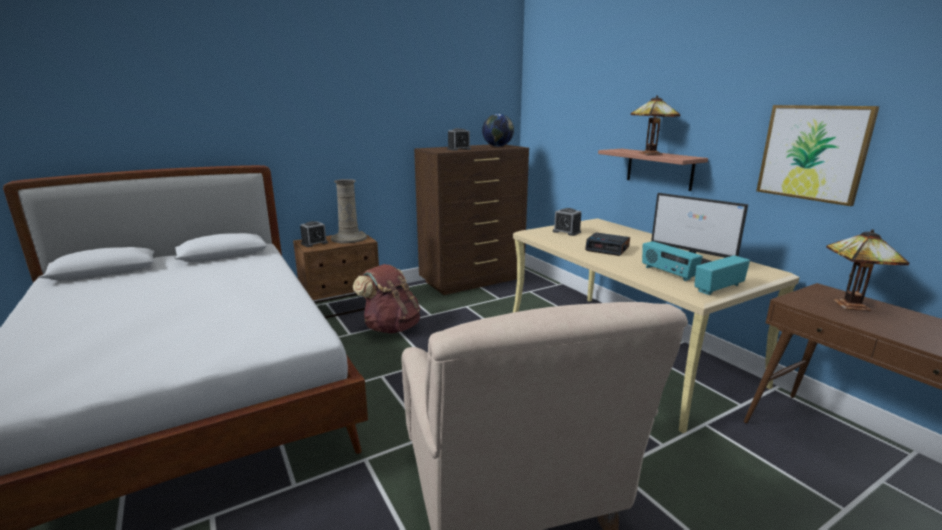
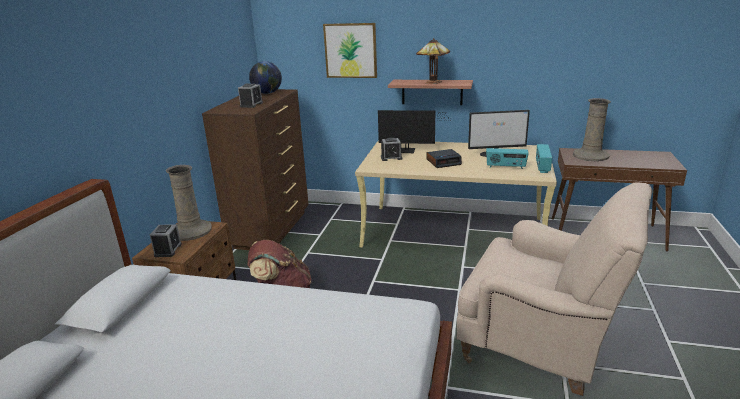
camera: 45 degrees left, 5 degrees up
picture [756,105,880,206] -> picture moved to [323,23,377,78]
table lamp [826,229,909,311] -> beige vase [573,98,611,161]
none -> monitor [378,110,451,153]

